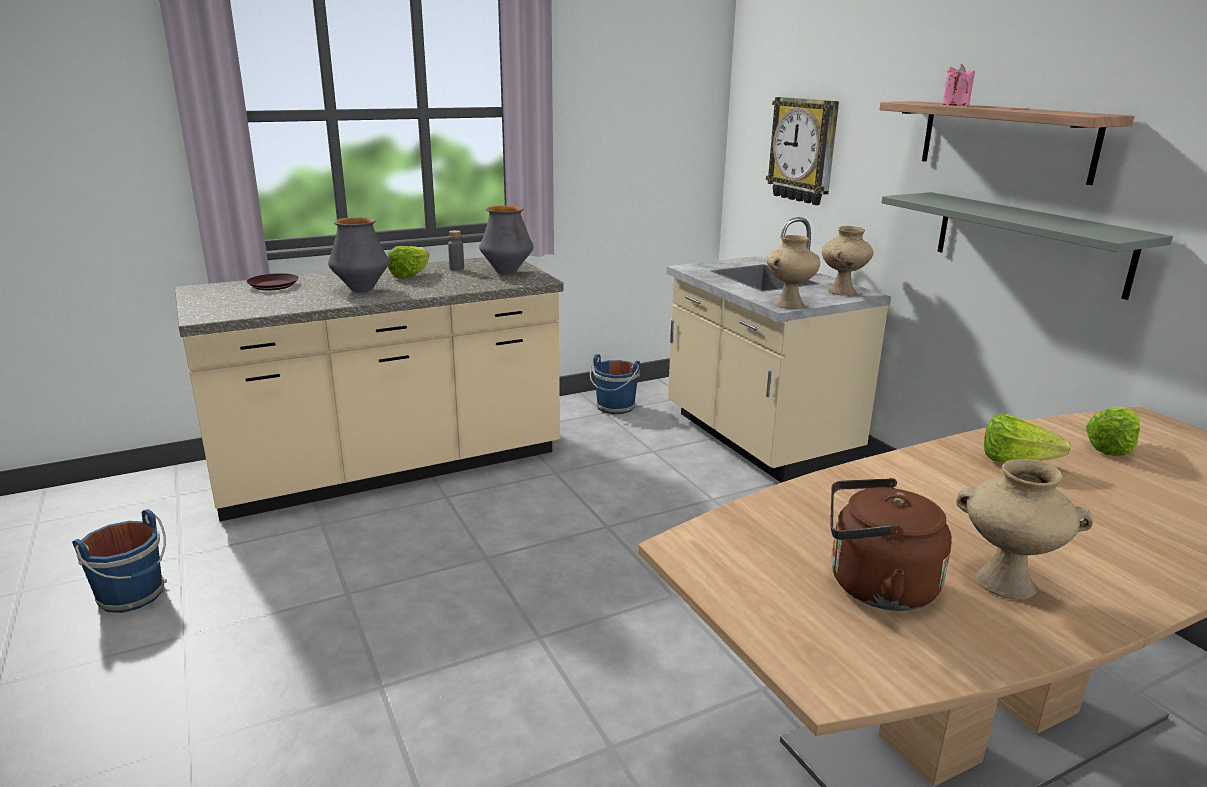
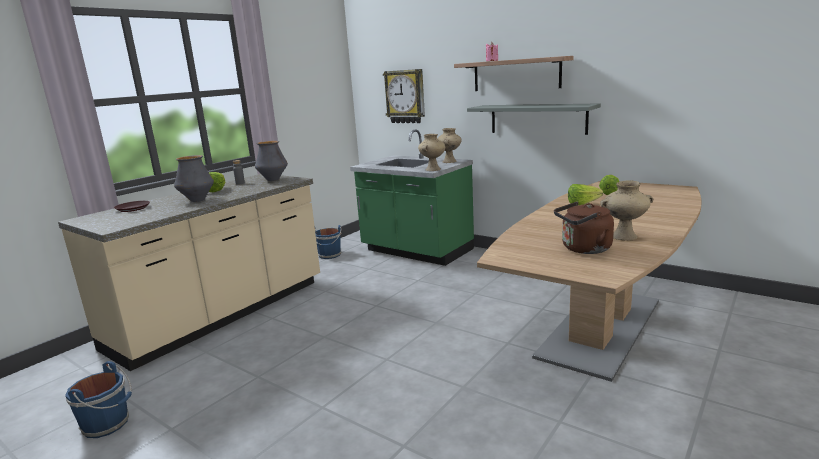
camera: 25 degrees left, 5 degrees down
beige counter [666,217,891,483] -> green counter [350,129,474,266]

